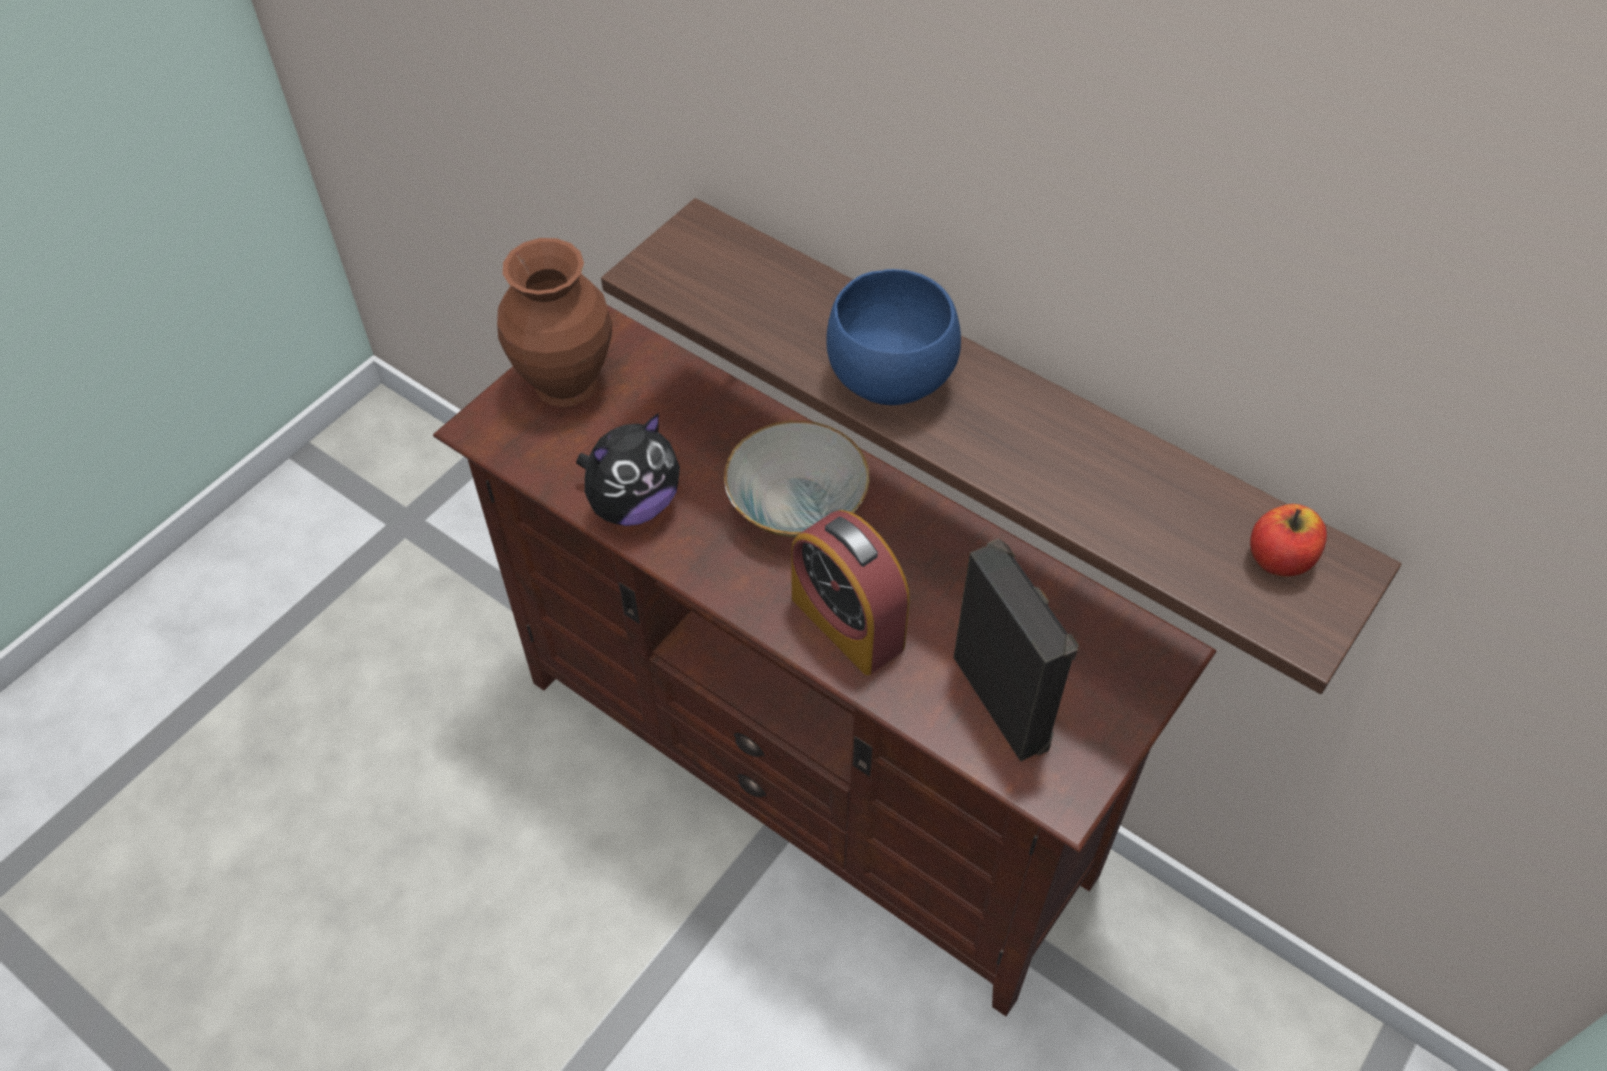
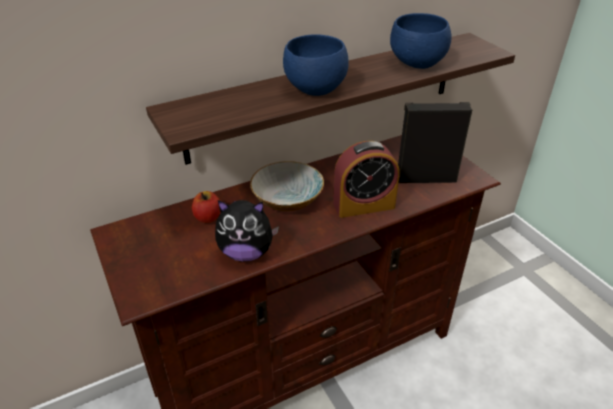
camera: 65 degrees left, 15 degrees down
brown vase [497,238,612,407] -> none
plush toy [576,413,680,526] -> plush toy turned 105 degrees clockwise [215,200,279,261]
apple [1250,504,1327,577] -> apple moved to [192,191,221,223]
none -> blue bowl [390,13,452,69]

